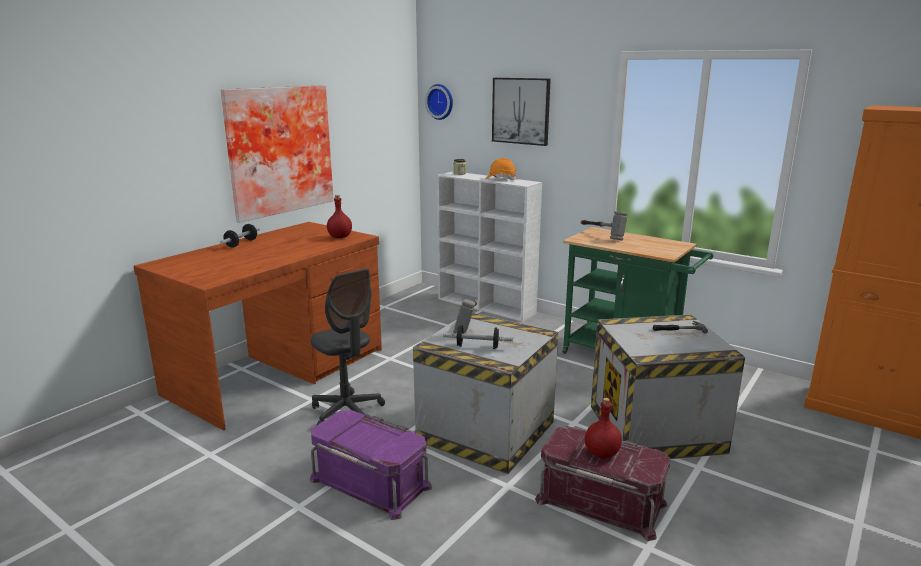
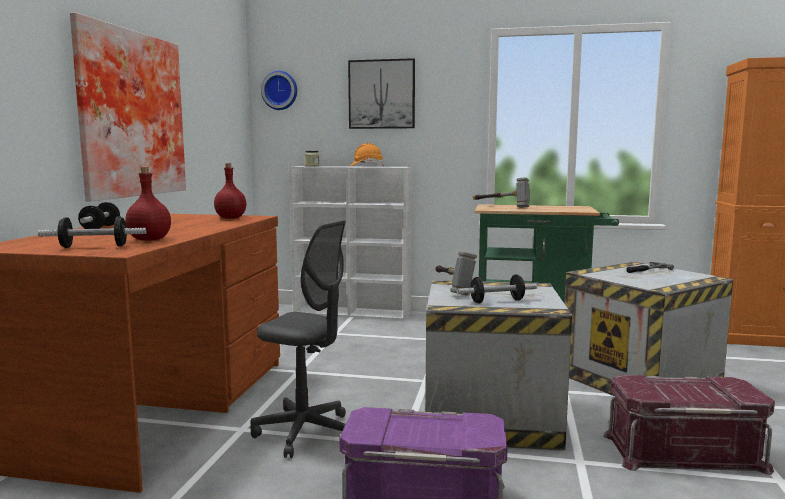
camera: 25 degrees left, 10 degrees down
red bottle [585,398,622,459] -> red bottle moved to [125,167,171,241]
none -> dumbbell [38,216,146,248]

